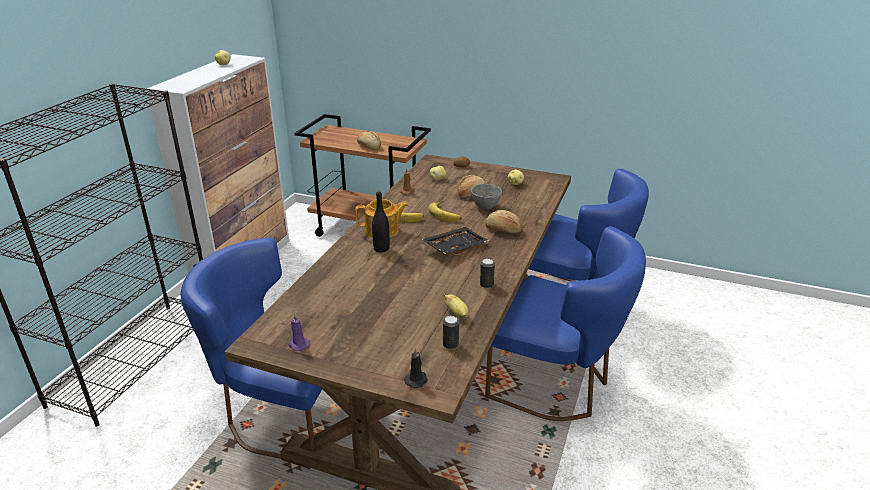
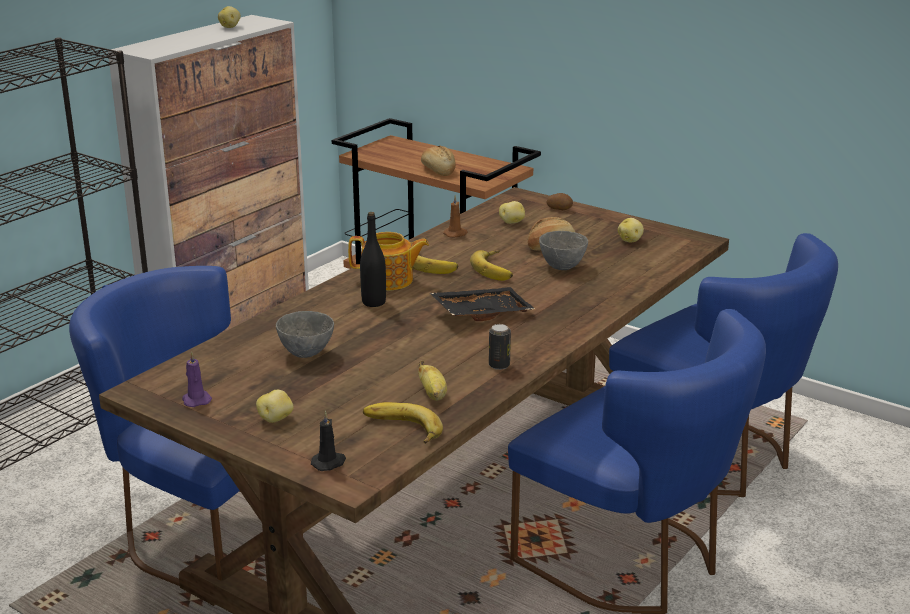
camera: 15 degrees right, 5 degrees down
can [443,316,459,349] -> banana [363,402,443,444]
bread [485,210,522,233] -> none
none -> potato [256,390,294,423]
none -> grey bowl [276,311,334,358]

